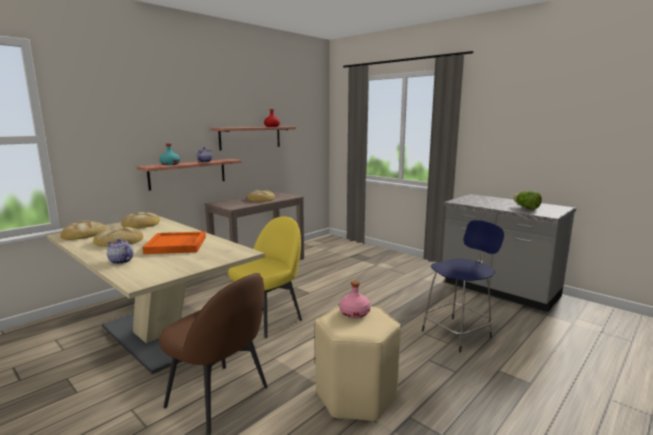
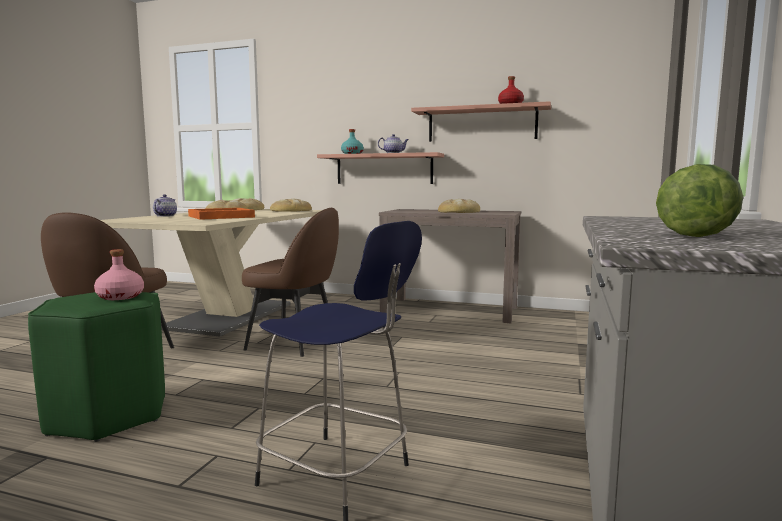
camera: 65 degrees right, 5 degrees down
yellow chair [228,216,302,338] -> brown chair [242,208,339,357]
beige stool [315,305,401,422] -> green stool [28,292,165,442]

